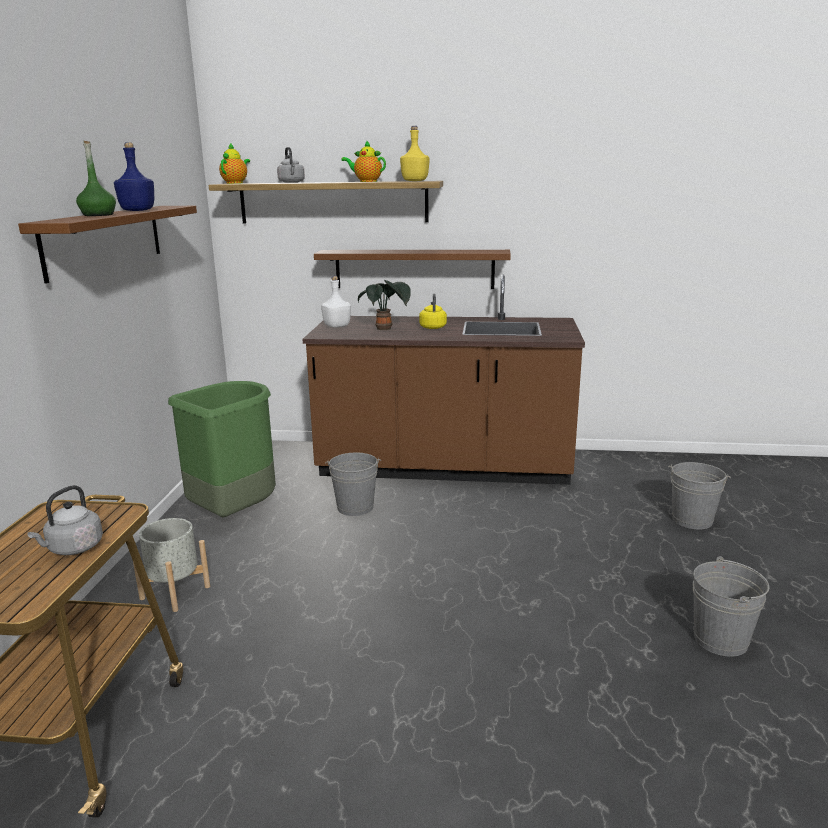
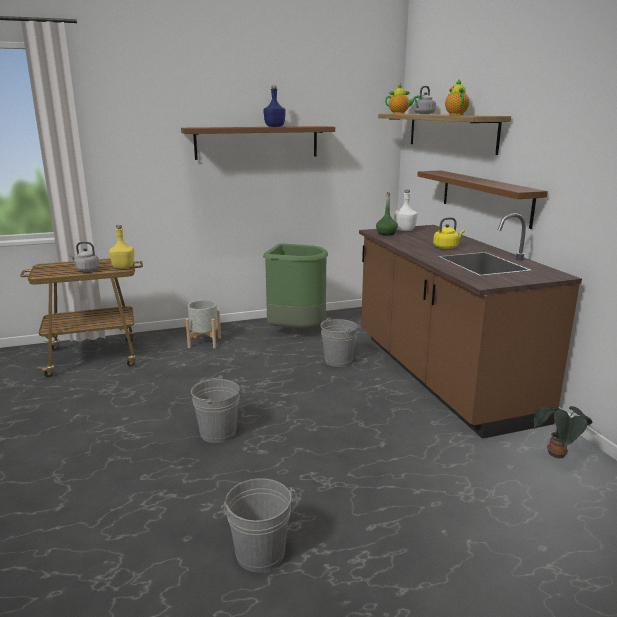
camera: 65 degrees right, 0 degrees up
green bottle [76,141,116,216] -> green bottle moved to [376,192,398,235]
potted plant [358,280,410,330] -> potted plant moved to [534,406,592,458]
yellow bottle [400,126,429,181] -> yellow bottle moved to [109,225,134,269]
grey bucket [668,462,731,529] -> grey bucket moved to [191,376,240,443]

